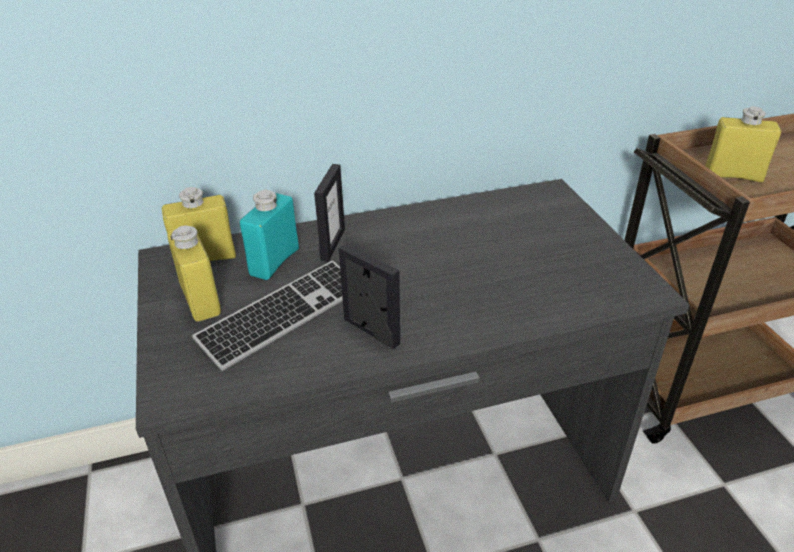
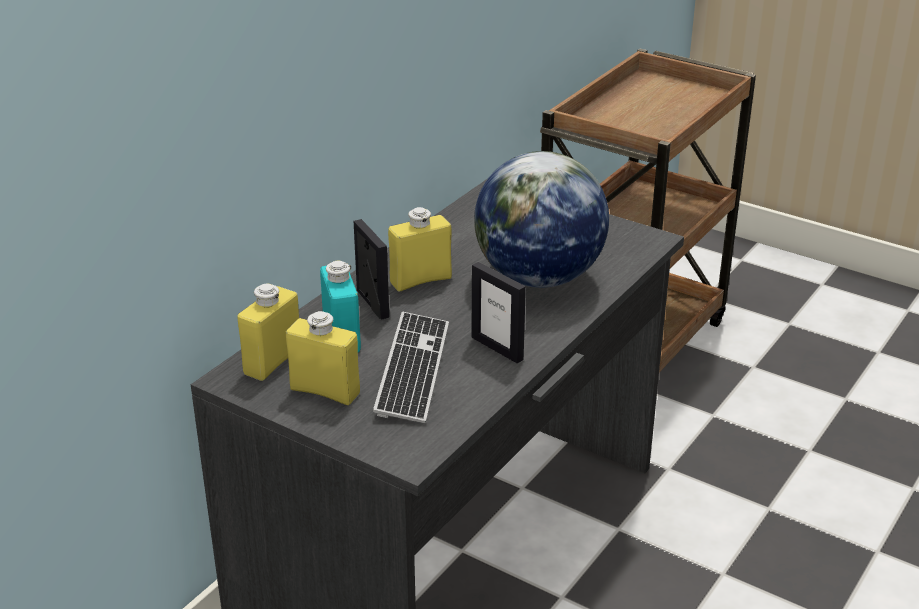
camera: 40 degrees left, 5 degrees down
picture frame [339,244,400,348] -> picture frame turned 135 degrees counterclockwise [471,262,526,363]
yellow bottle [705,106,781,183] -> yellow bottle moved to [388,207,452,292]
none -> globe [474,151,609,288]

